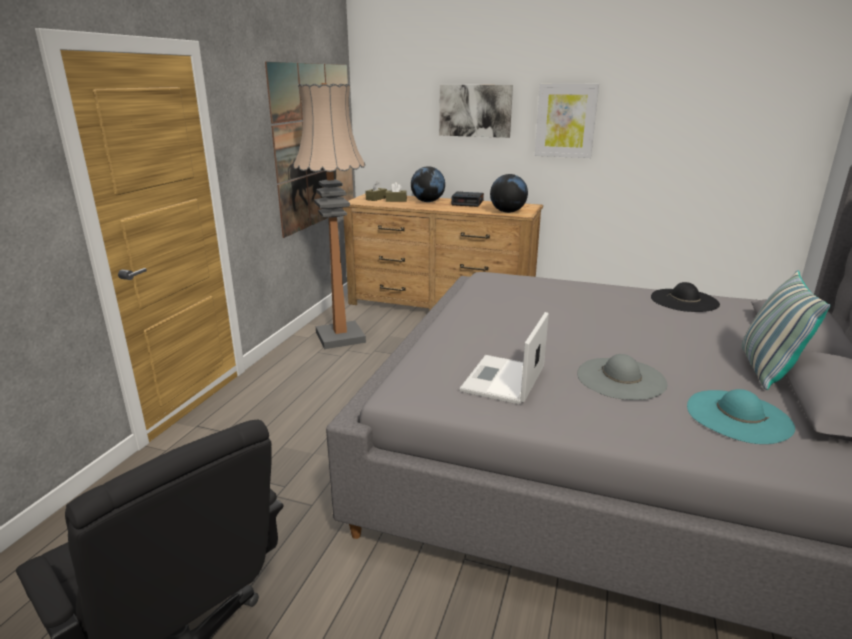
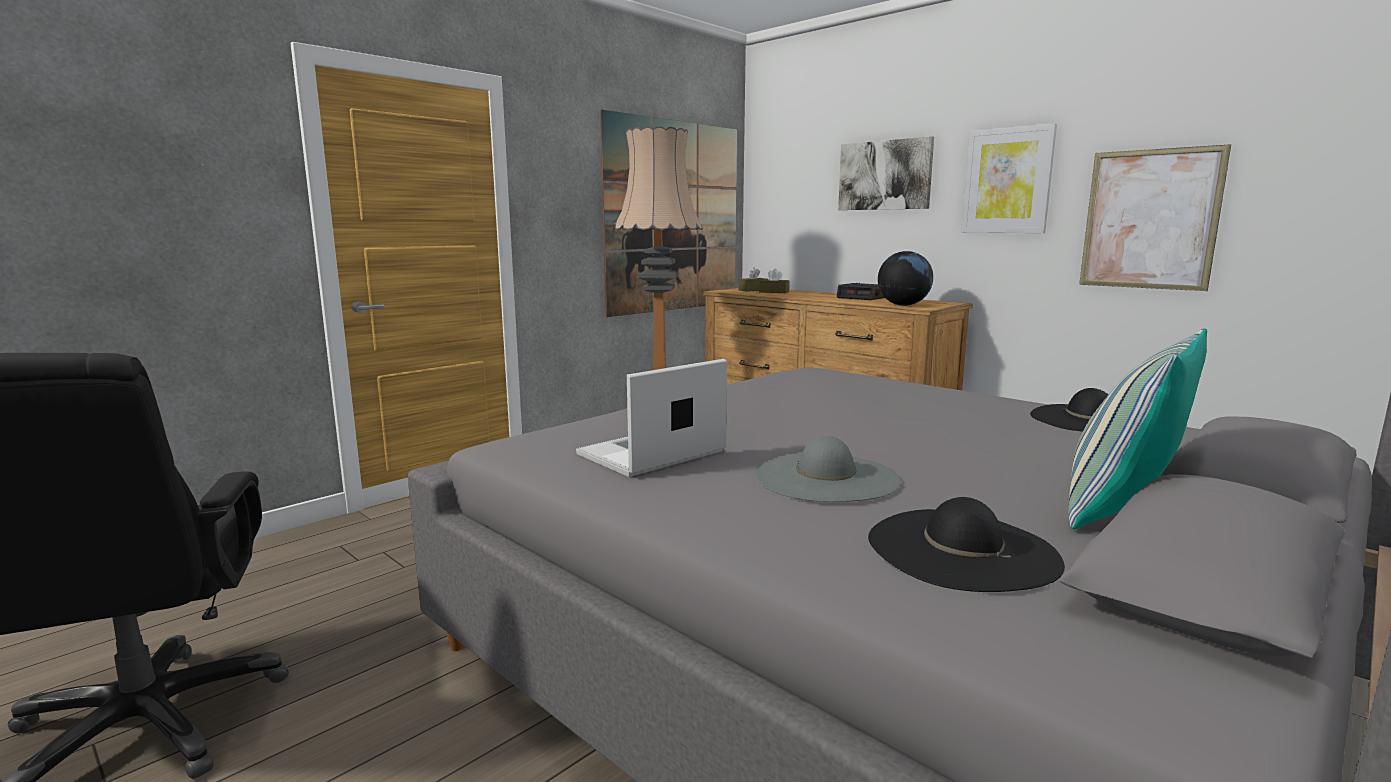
camera: 25 degrees right, 10 degrees down
globe [411,166,445,202] -> none
turquoise hat [687,389,795,444] -> black hat [868,497,1065,592]
none -> picture [1079,144,1231,291]

